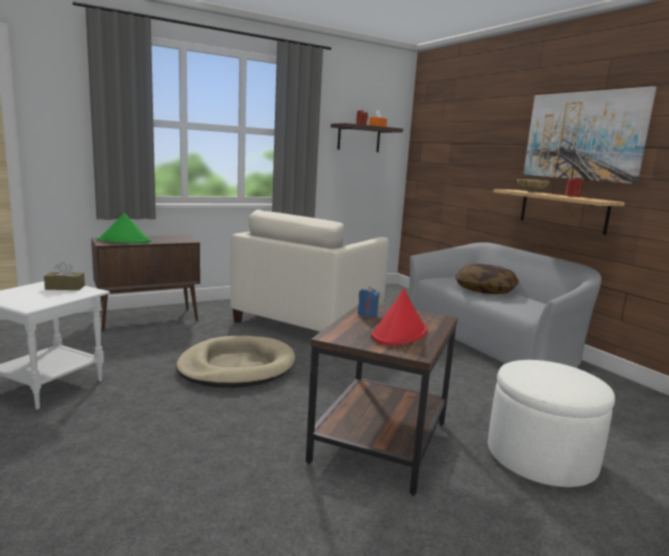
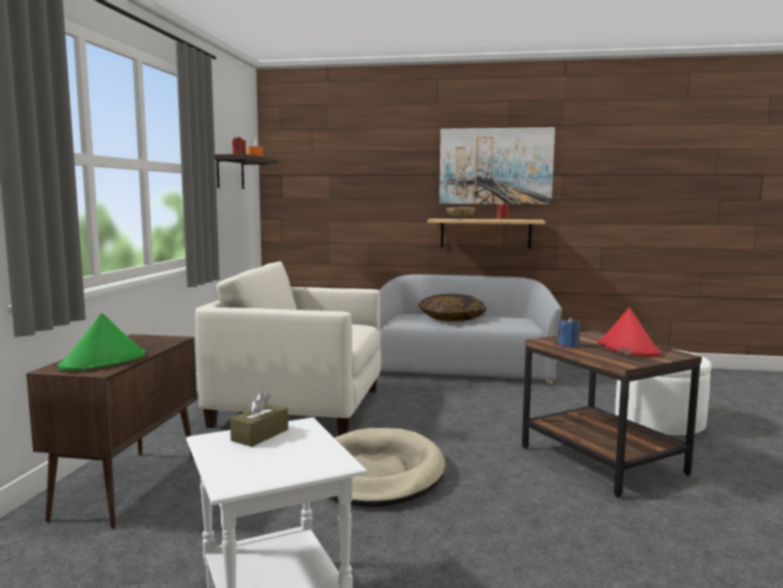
camera: 50 degrees left, 5 degrees down
beige armchair [230,210,389,332] -> beige armchair turned 120 degrees clockwise [195,261,381,436]

